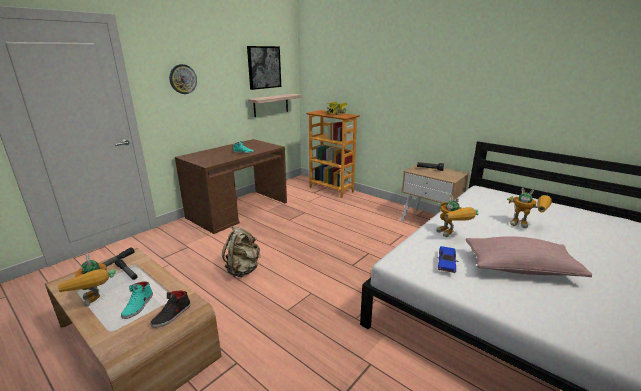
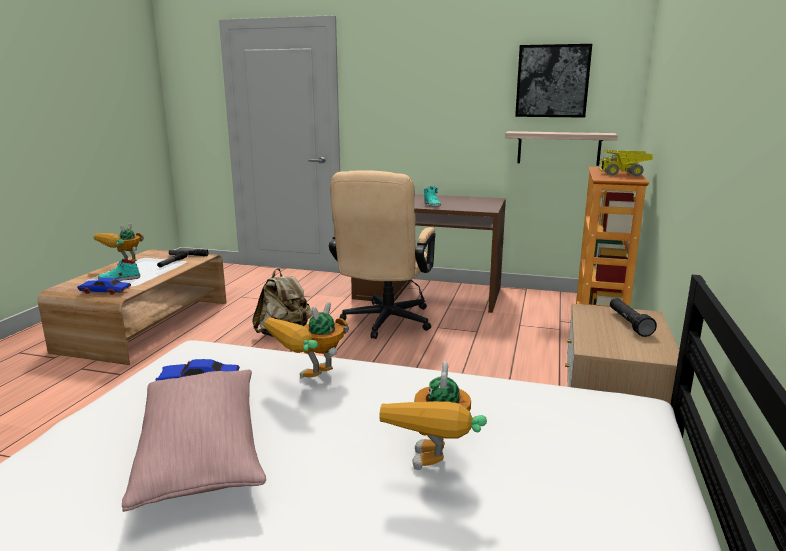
camera: 65 degrees right, 5 degrees down
black shoe [150,290,191,328] -> blue toy car [77,277,131,295]
wall clock [169,64,197,94] -> none
none -> beige office chair [329,170,436,339]

